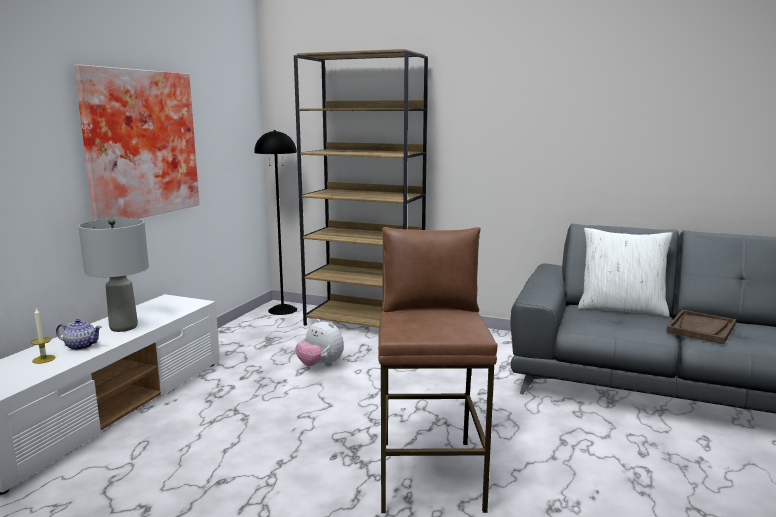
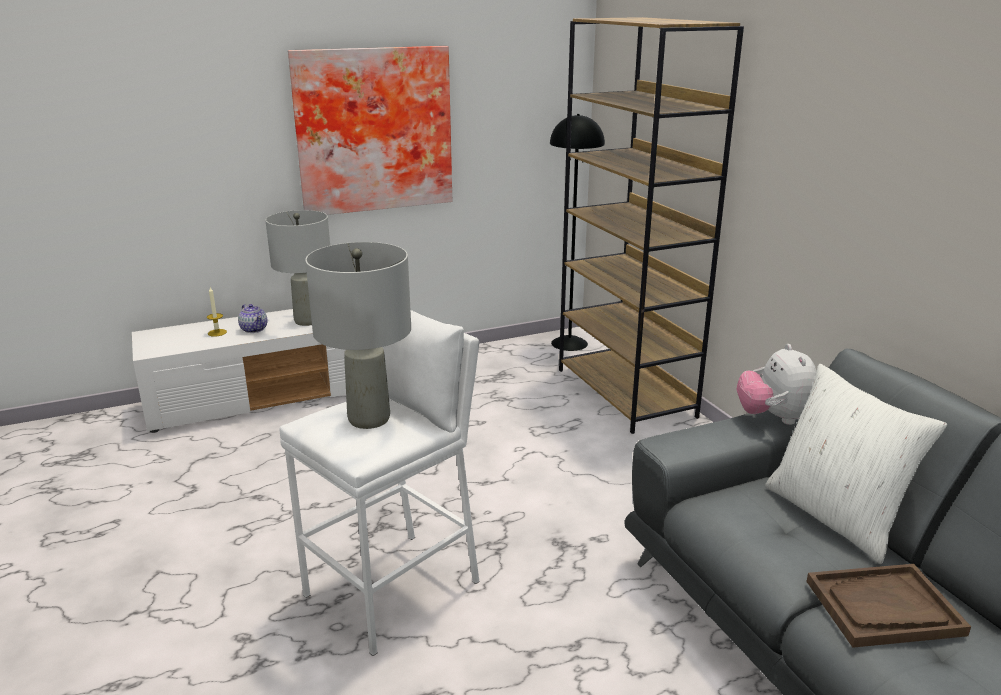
camera: 45 degrees right, 10 degrees up
plush toy [296,319,344,366] -> plush toy moved to [737,344,816,425]
brown stool [378,227,497,513] -> white stool [280,310,480,656]
none -> grey table lamp [305,242,411,429]

